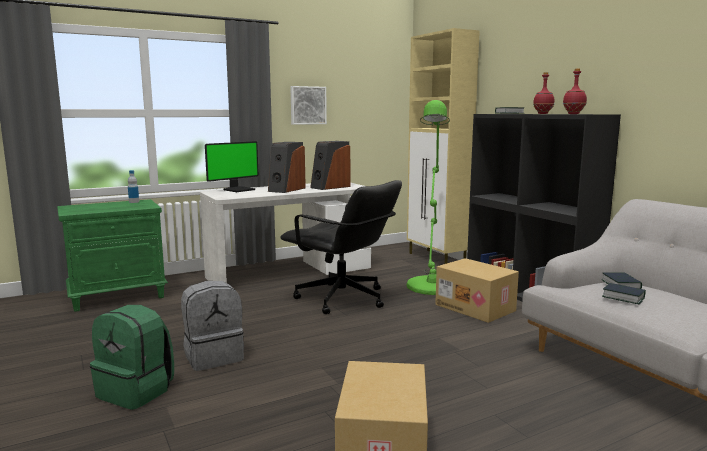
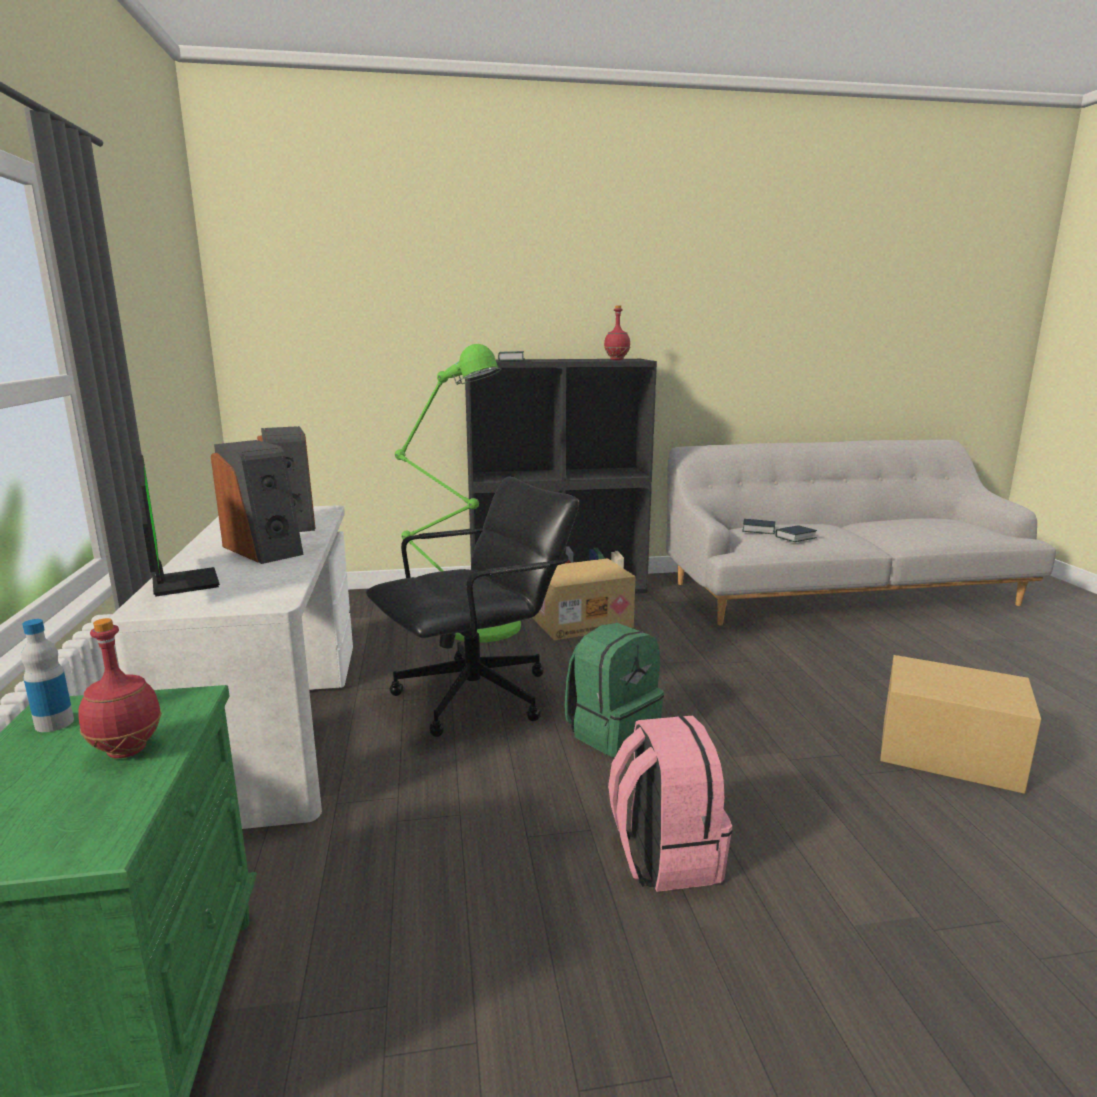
camera: 70 degrees left, 5 degrees up
green backpack [90,305,174,410] -> green backpack moved to [565,623,664,757]
grey backpack [181,281,244,371] -> pink backpack [608,716,732,892]
picture [290,86,327,125] -> none
beige cabinet [407,28,480,264] -> none
red bottle [533,72,554,114] -> red bottle moved to [78,618,162,758]

